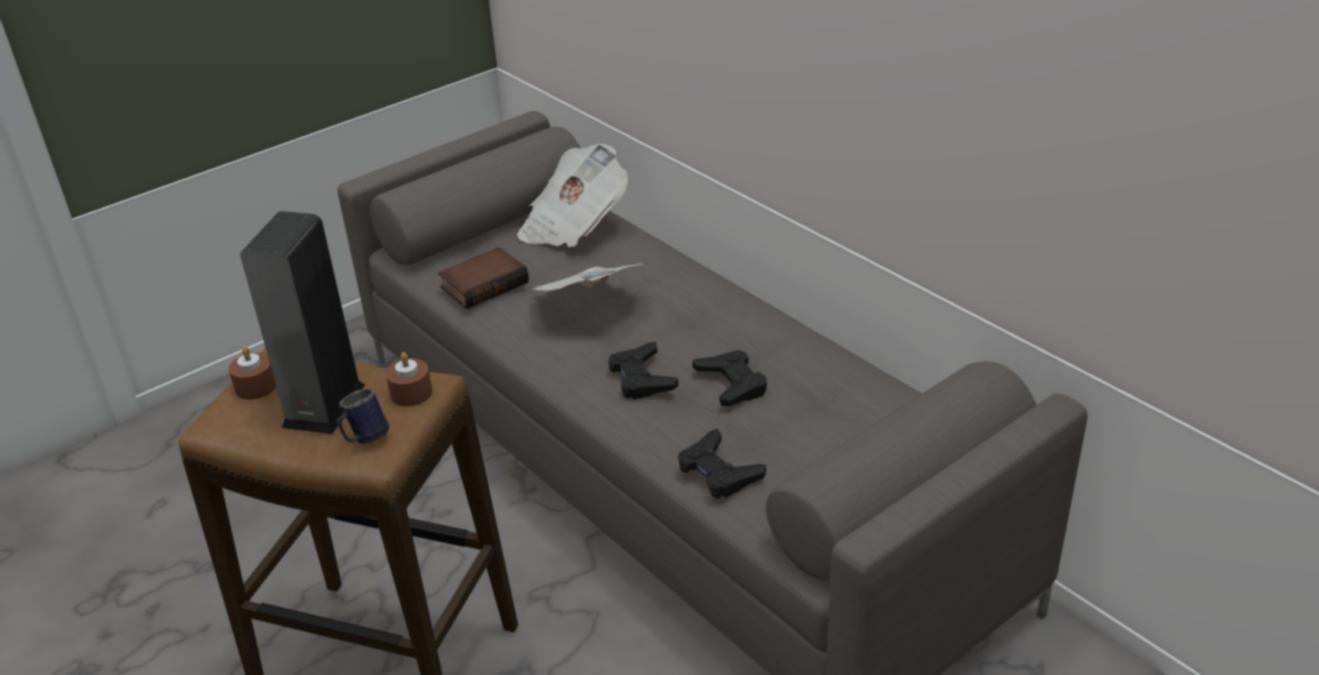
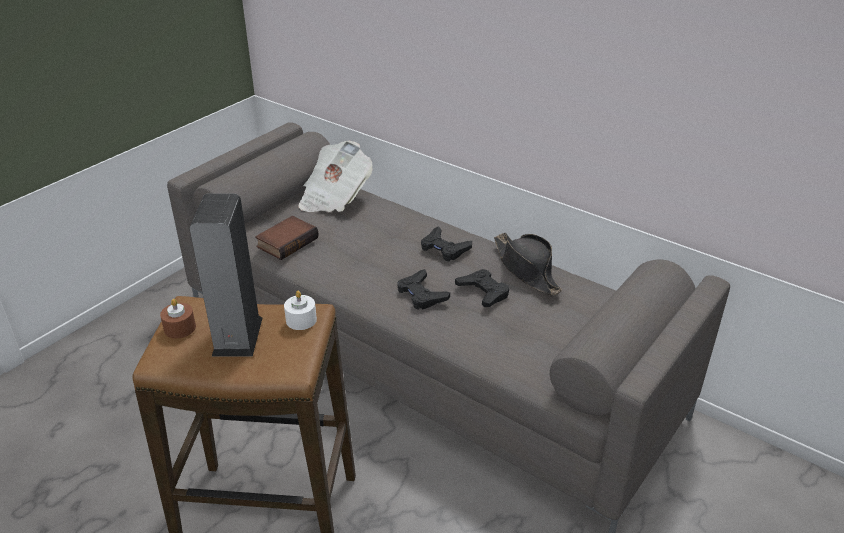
camera: 15 degrees left, 0 degrees up
blue mug [336,388,389,444] -> none
brown candle [386,352,433,406] -> white candle [284,291,317,330]
newspaper [532,264,642,291] -> none
black game controller [678,428,766,499] -> black game controller moved to [421,226,472,261]
none -> black hat [494,233,562,295]

